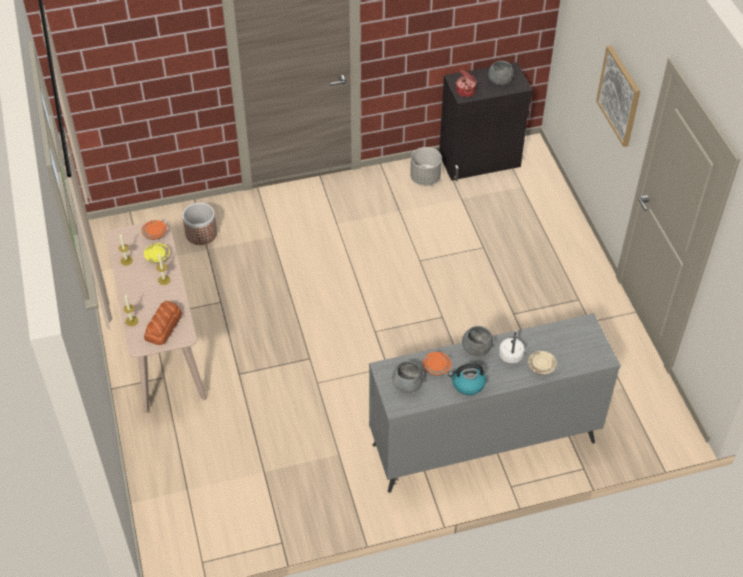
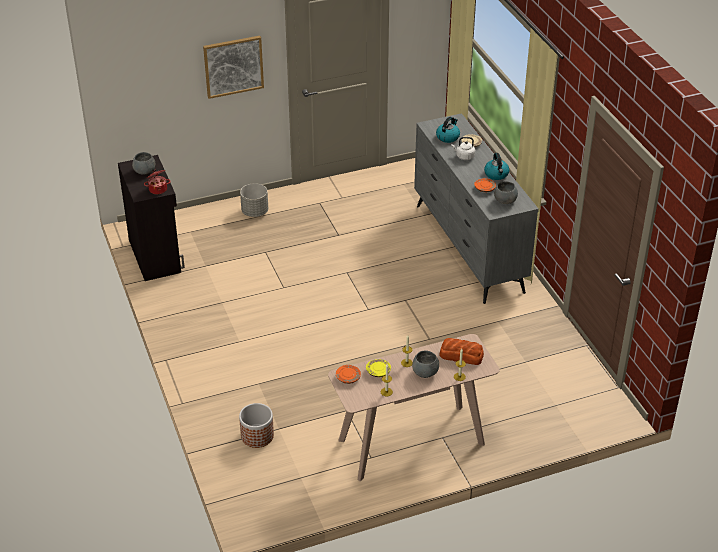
camera: 95 degrees left, 10 degrees down
grey planter [410,147,442,186] -> grey planter moved to [240,183,268,217]
grey bowl [462,326,493,357] -> grey bowl moved to [412,350,439,378]
none -> kettle [436,117,460,143]

